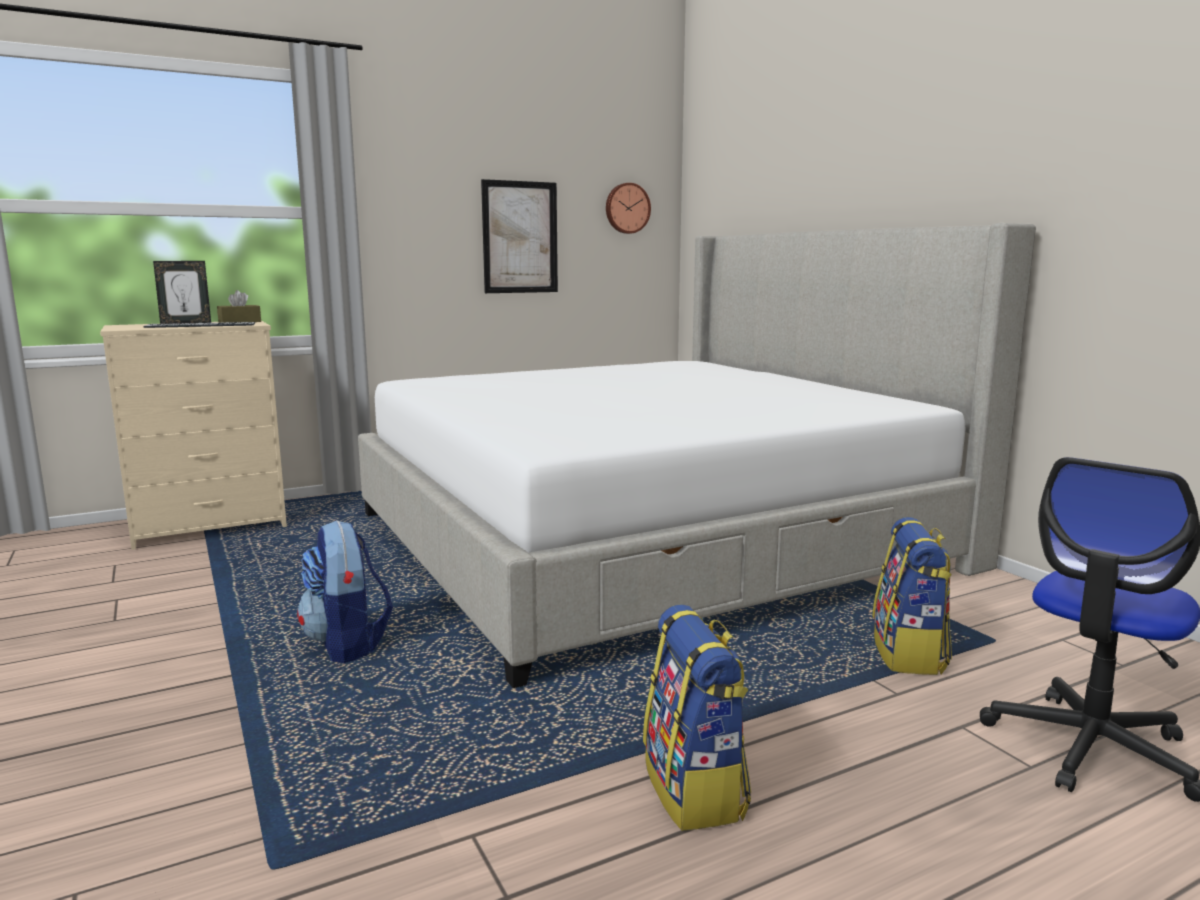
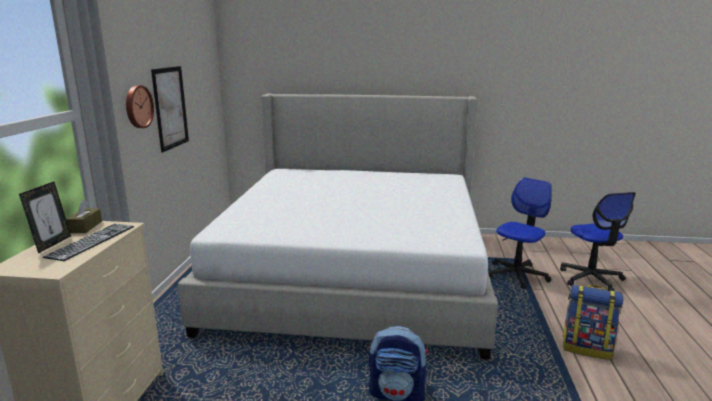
camera: 55 degrees left, 5 degrees up
wall clock [606,183,651,234] -> wall clock moved to [126,85,154,128]
backpack [872,517,952,675] -> office chair [489,177,552,289]

